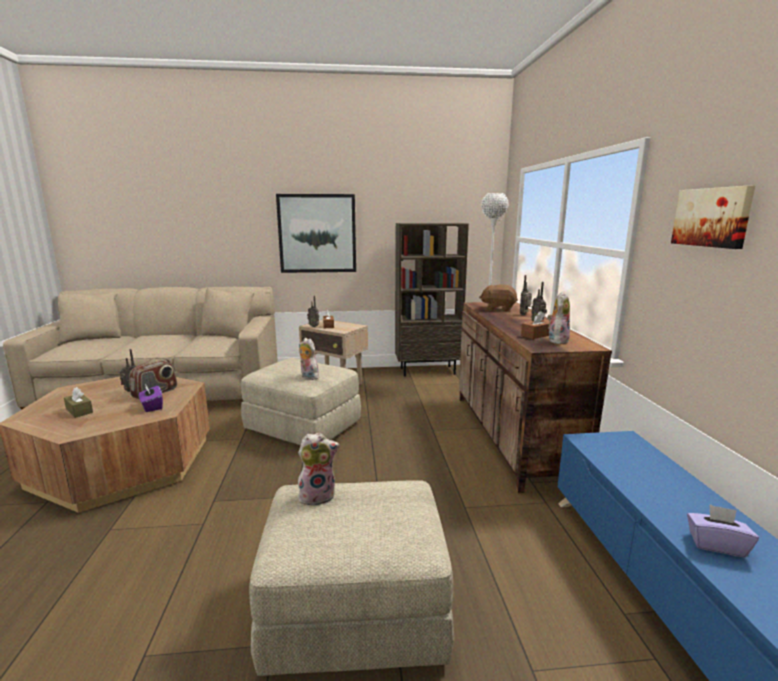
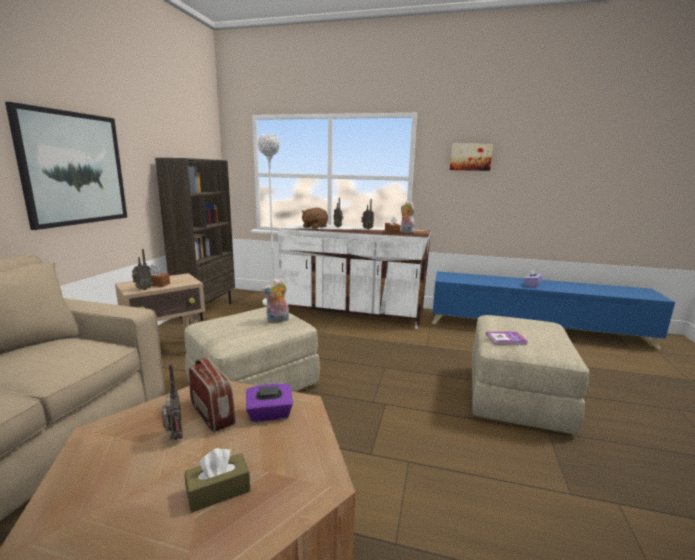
camera: 70 degrees left, 0 degrees up
plush toy [298,433,340,506] -> book [486,332,528,345]
brown cabinet [459,302,612,493] -> white cabinet [278,223,431,329]

